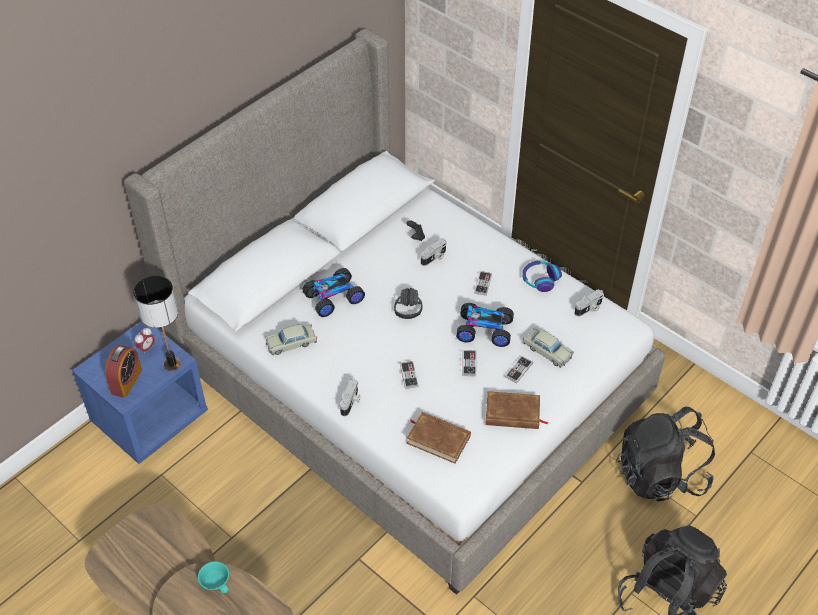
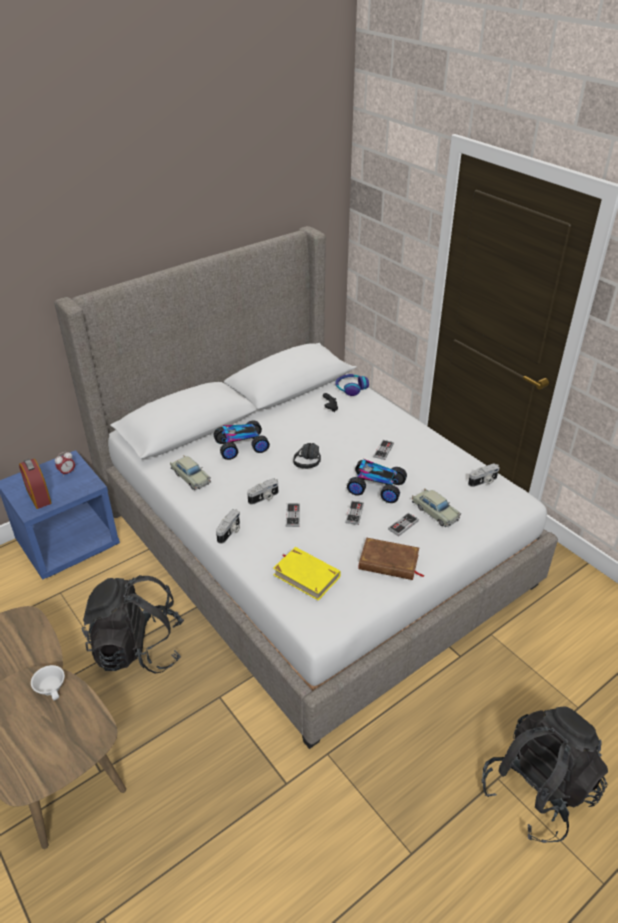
camera: 10 degrees right, 10 degrees down
alarm clock [105,345,142,398] -> alarm clock turned 120 degrees clockwise [19,459,52,509]
table lamp [133,275,180,371] -> none
turquoise cup [198,561,229,594] -> white cup [31,665,65,701]
beige toy car [265,324,317,355] -> beige toy car turned 120 degrees counterclockwise [170,456,211,490]
brown book [407,412,471,464] -> yellow book [273,547,341,600]
camera [421,238,447,266] -> camera moved to [247,478,278,505]
headphones [522,261,562,292] -> headphones moved to [336,374,369,396]
black backpack [616,407,715,501] -> black backpack moved to [82,575,184,673]

